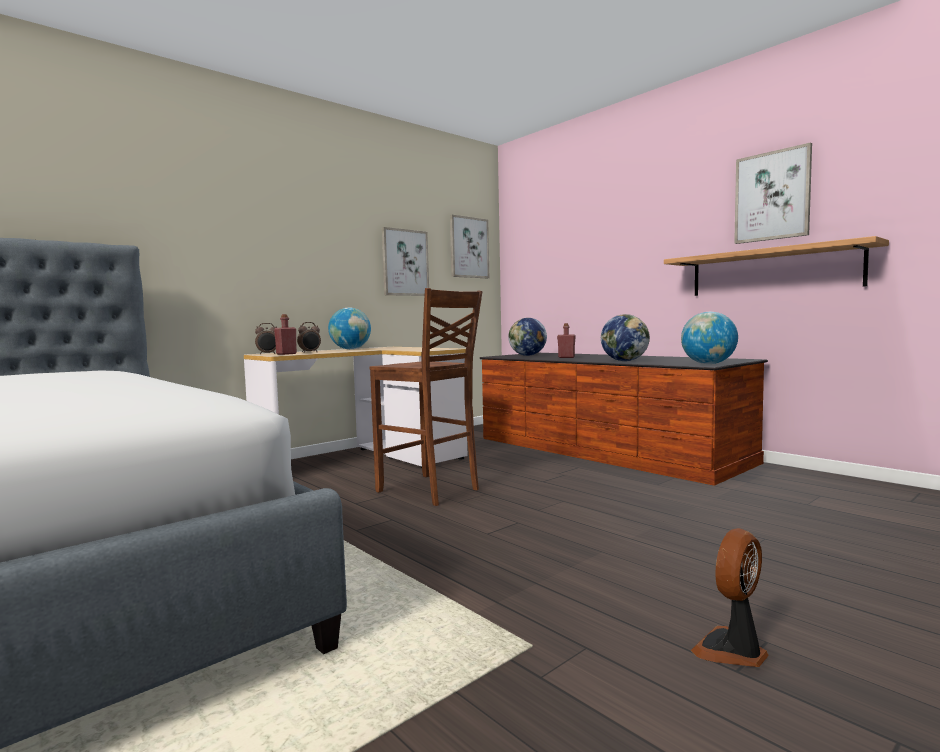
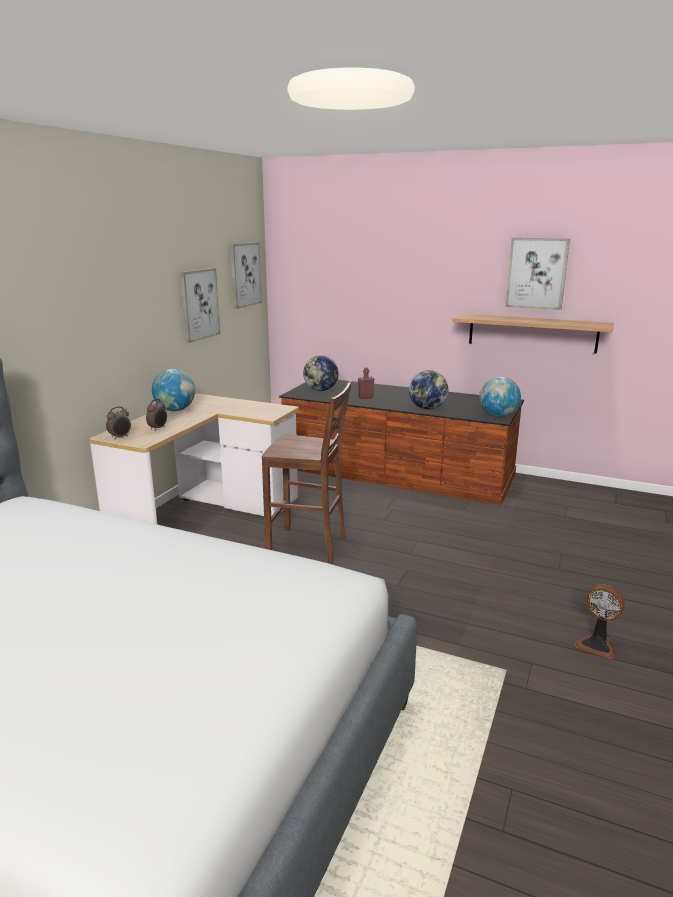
camera: 25 degrees left, 15 degrees up
red bottle [274,314,297,355] -> none
fan [691,528,769,667] -> fan turned 75 degrees counterclockwise [575,584,625,659]

